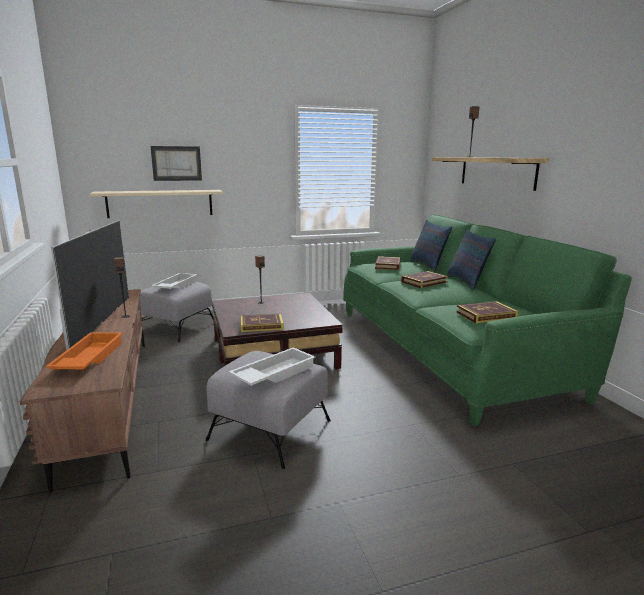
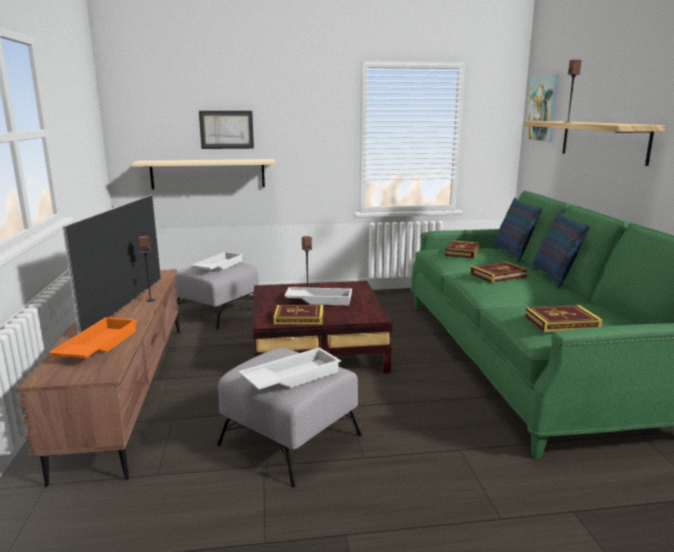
camera: 10 degrees right, 0 degrees up
none -> white tray [284,287,352,305]
none -> picture [524,74,559,141]

